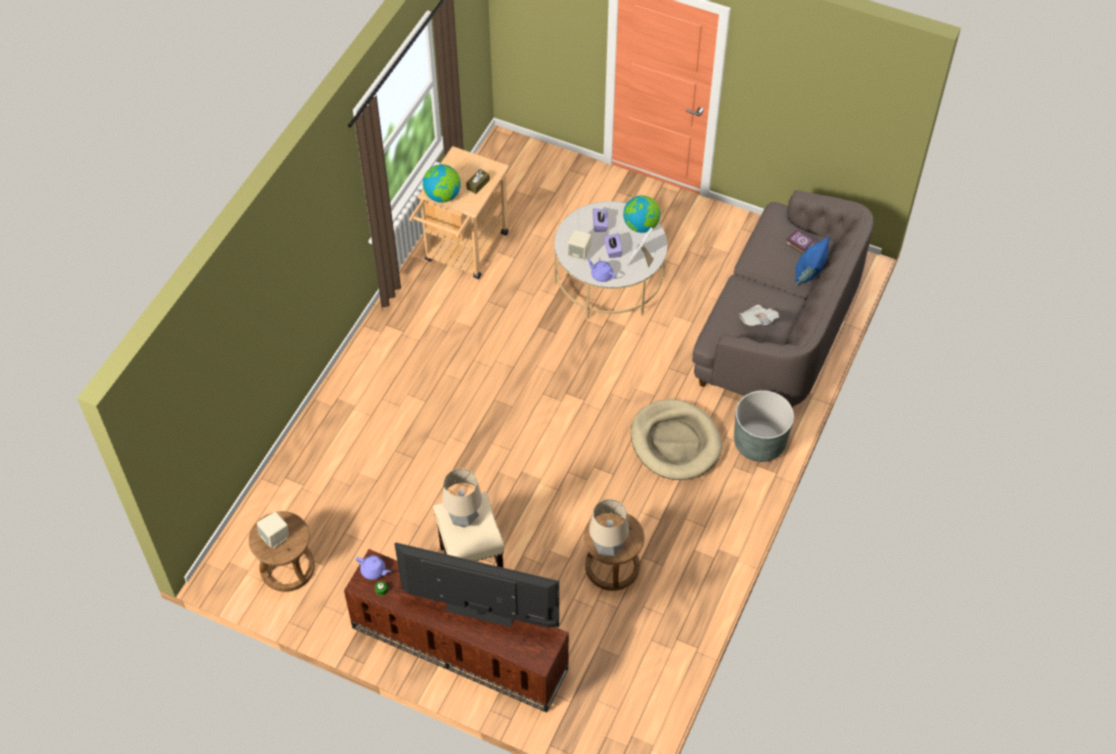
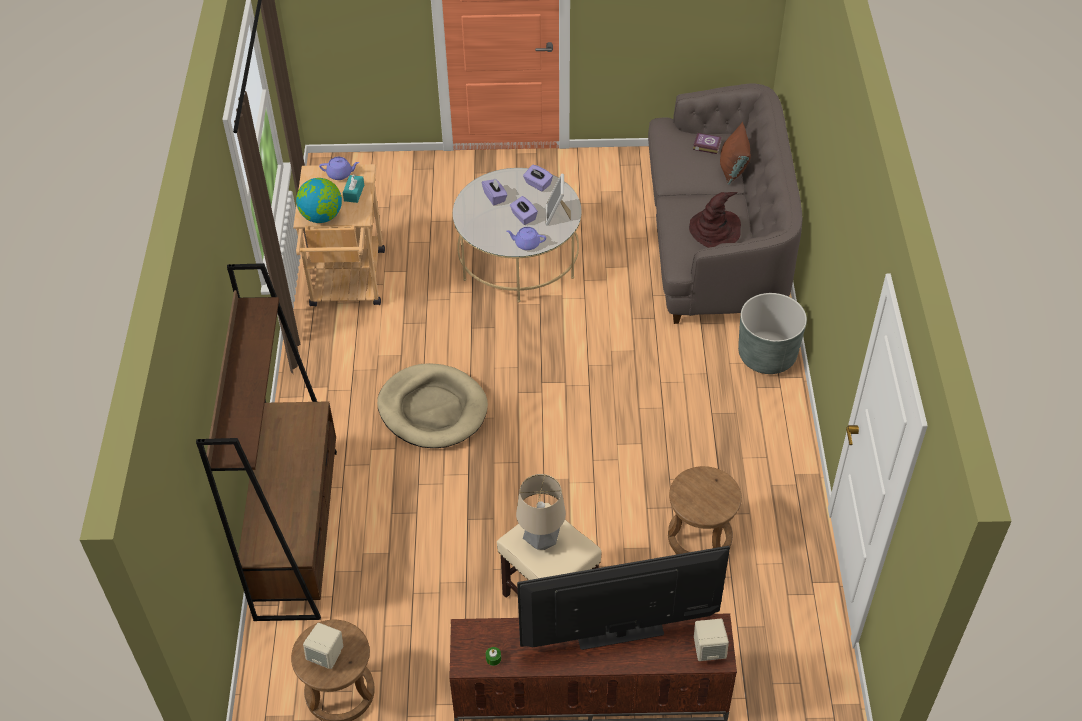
camera: 25 degrees left, 5 degrees down
purple teapot [356,555,391,580] -> purple teapot moved to [319,157,359,180]
brown tissue box [466,169,490,194] -> turquoise tissue box [343,174,364,203]
beige speaker [567,230,592,261] -> beige speaker moved to [694,619,729,661]
table lamp [589,499,629,557] -> none
globe [623,196,660,233] -> purple tissue box [523,165,553,191]
beige dog bed [631,399,722,480] -> beige dog bed moved to [377,363,488,448]
newspaper [739,305,779,326] -> brown hat [689,192,741,248]
blue pillow [796,236,829,286] -> brown pillow [720,122,751,185]
none -> brown bookcase [196,263,337,621]

